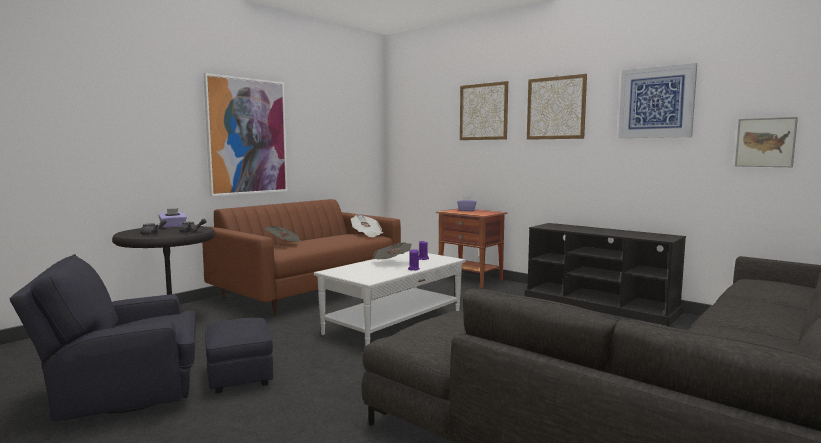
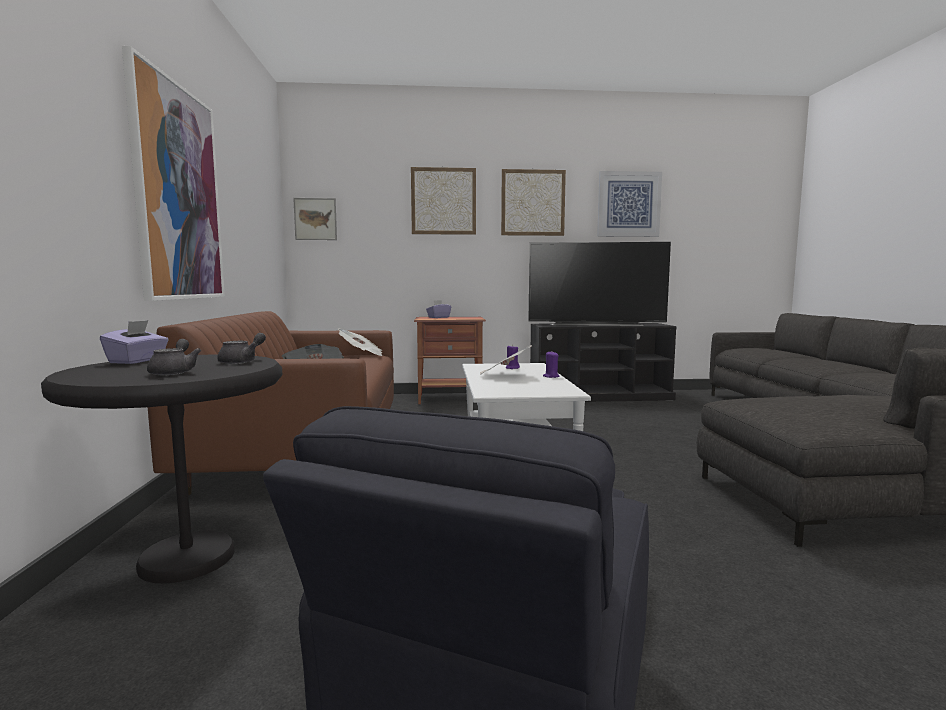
camera: 45 degrees left, 0 degrees up
picture [735,117,798,167] -> picture moved to [293,198,337,240]
none -> television [528,242,671,326]

